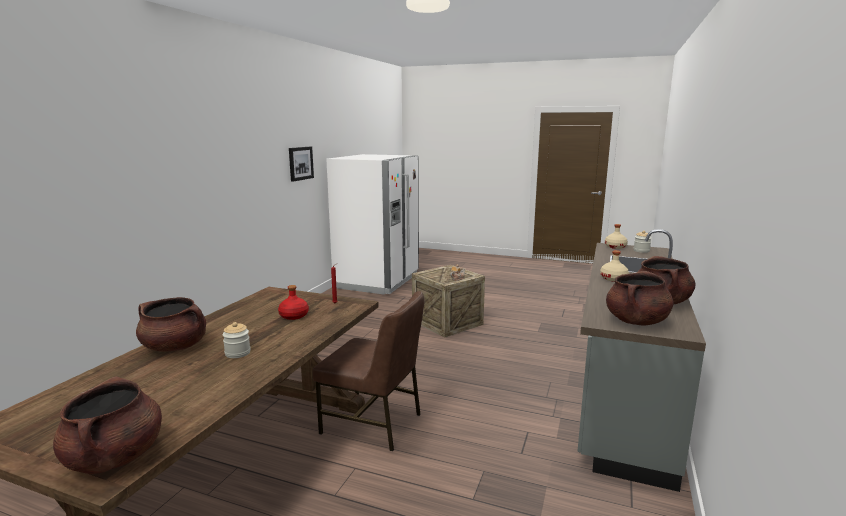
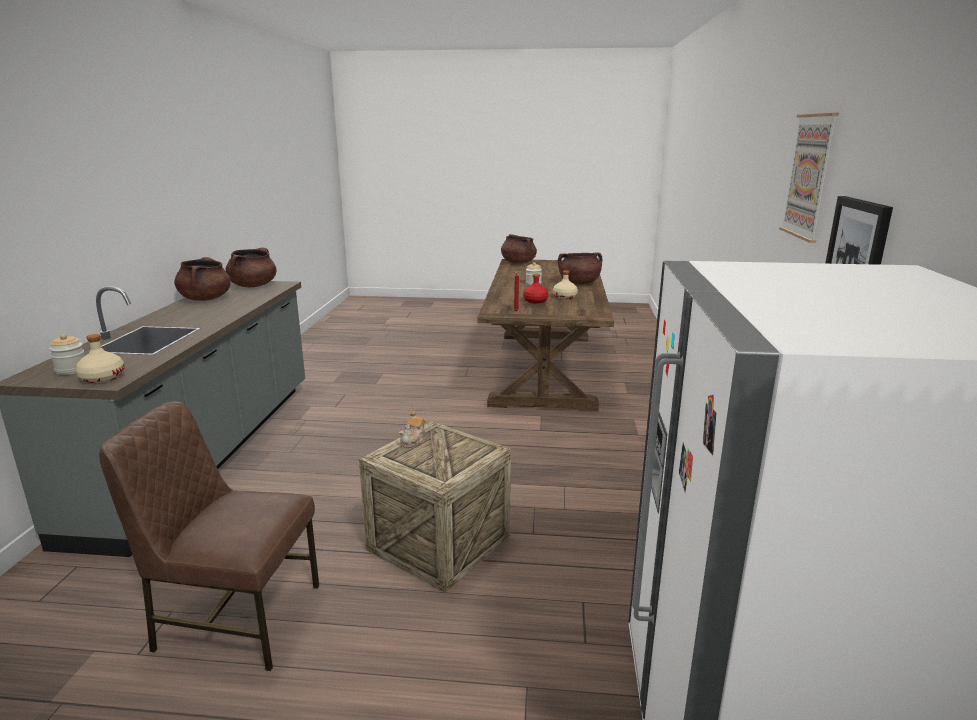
camera: 165 degrees right, 5 degrees up
brown chair [312,291,424,451] -> brown chair moved to [99,401,319,671]
beige bottle [600,250,629,282] -> beige bottle moved to [553,270,578,299]
none -> picture [779,113,839,243]

